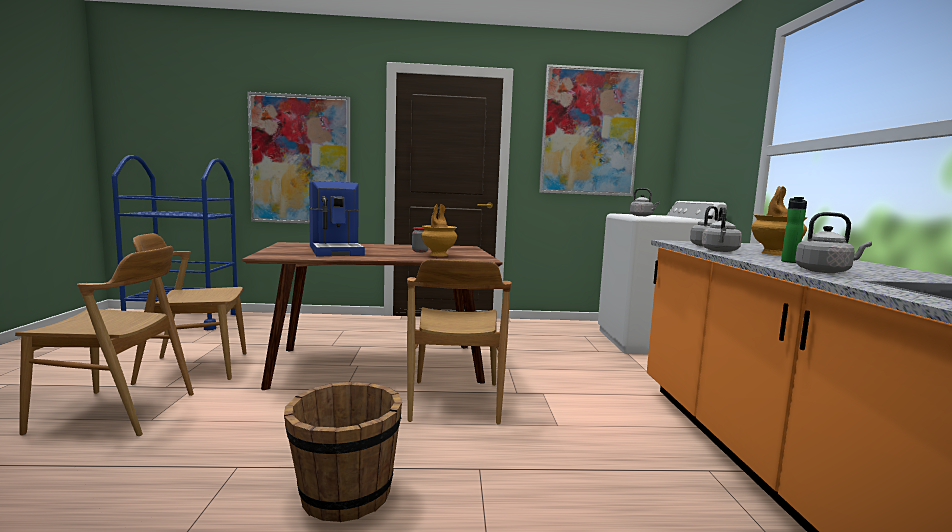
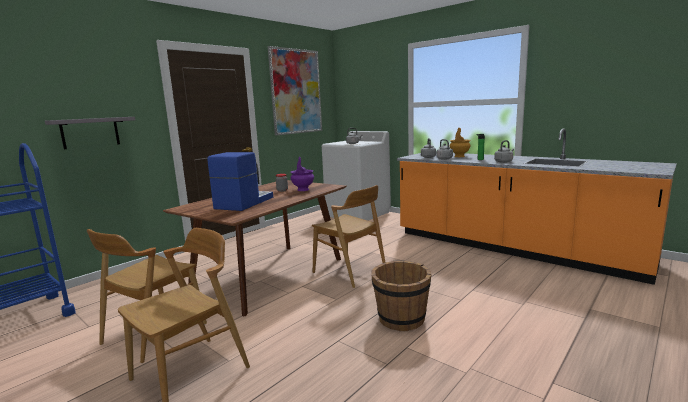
camera: 45 degrees left, 5 degrees up
picture [247,92,350,224] -> grey shelf [45,117,135,149]
coffee machine [309,181,365,256] -> coffee machine turned 90 degrees counterclockwise [208,152,273,211]
brown vase [421,204,457,256] -> purple vase [290,157,314,191]

